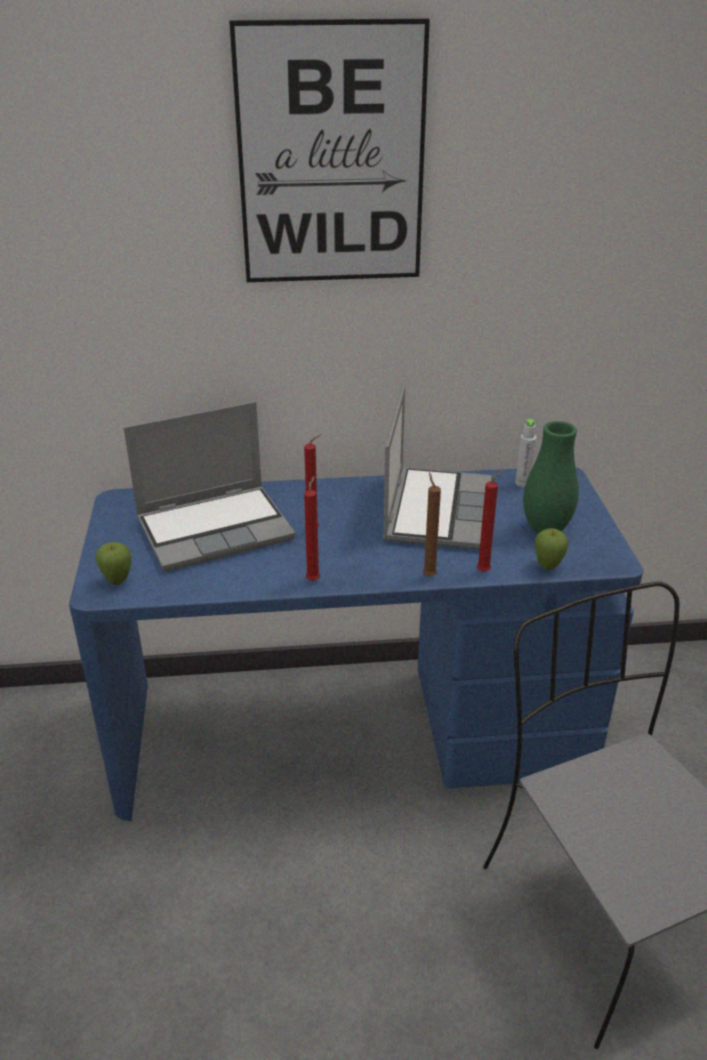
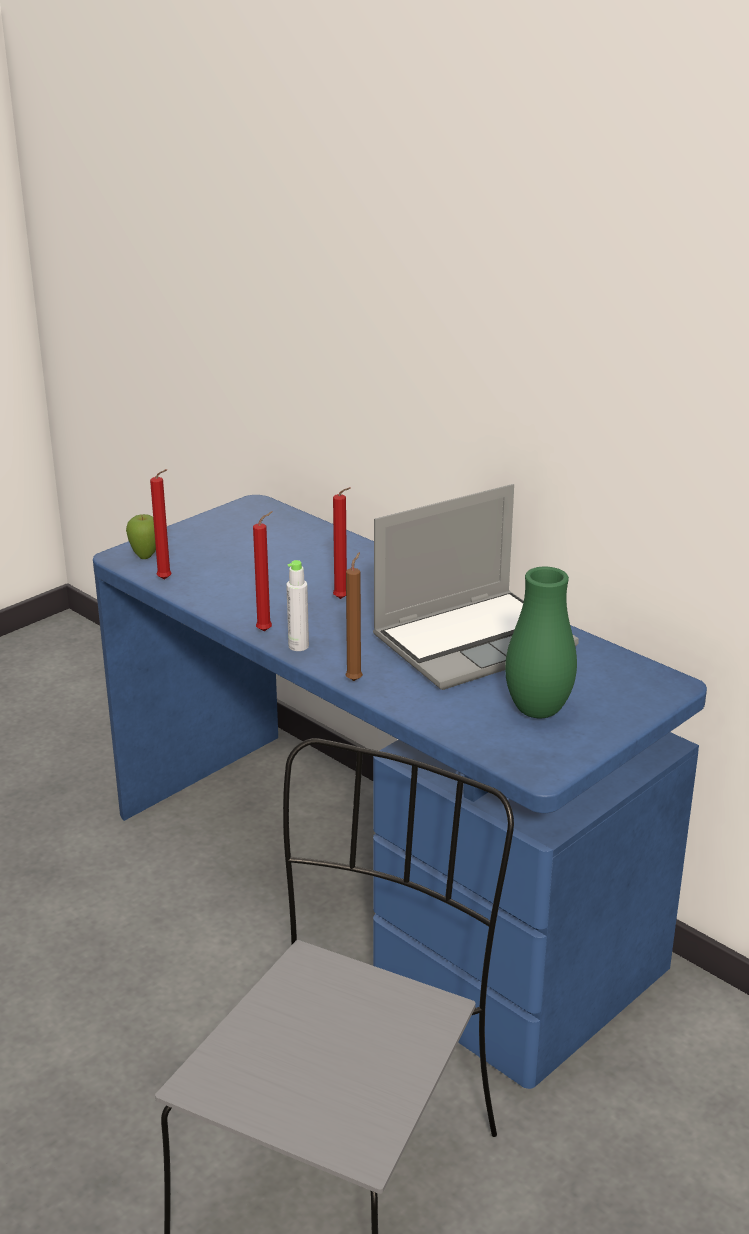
camera: 50 degrees right, 5 degrees down
laptop [124,402,296,571] -> none
picture [229,18,430,282] -> none
red candle [477,471,503,572] -> red candle moved to [150,469,172,580]
grey bottle [515,419,537,487] -> grey bottle moved to [286,560,309,651]
apple [535,528,569,570] -> none

